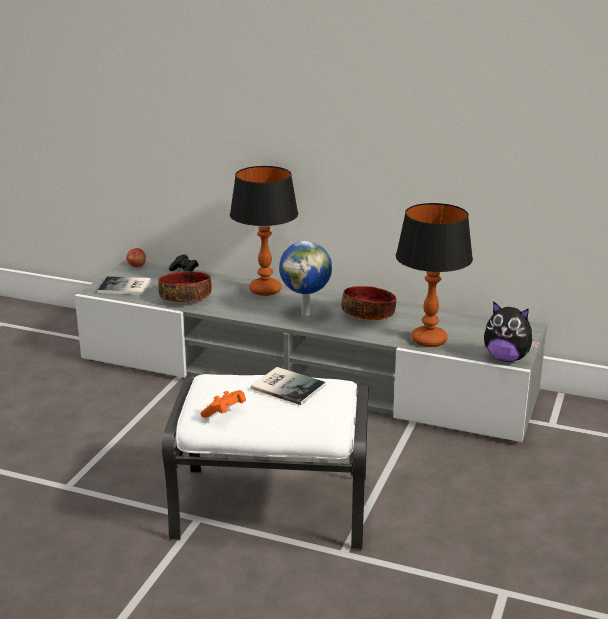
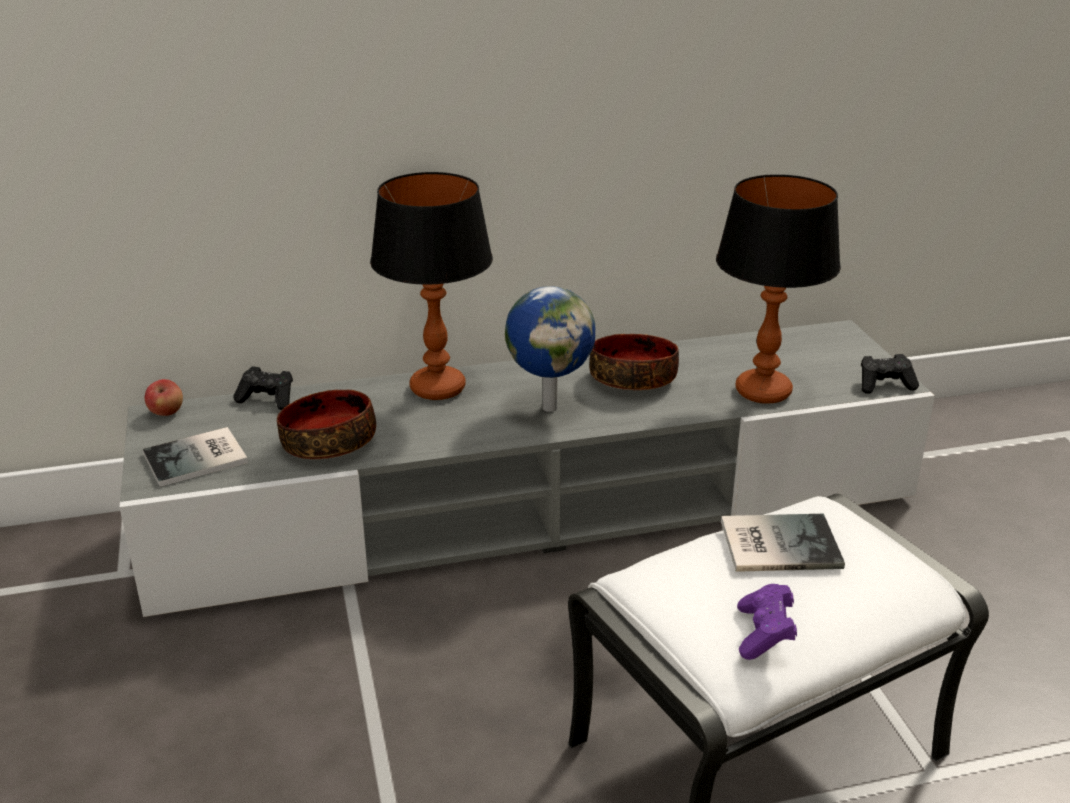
camera: 35 degrees left, 5 degrees up
orange game controller [200,390,246,418] -> purple game controller [737,584,797,660]
plush toy [484,301,540,362] -> black game controller [861,354,919,394]

